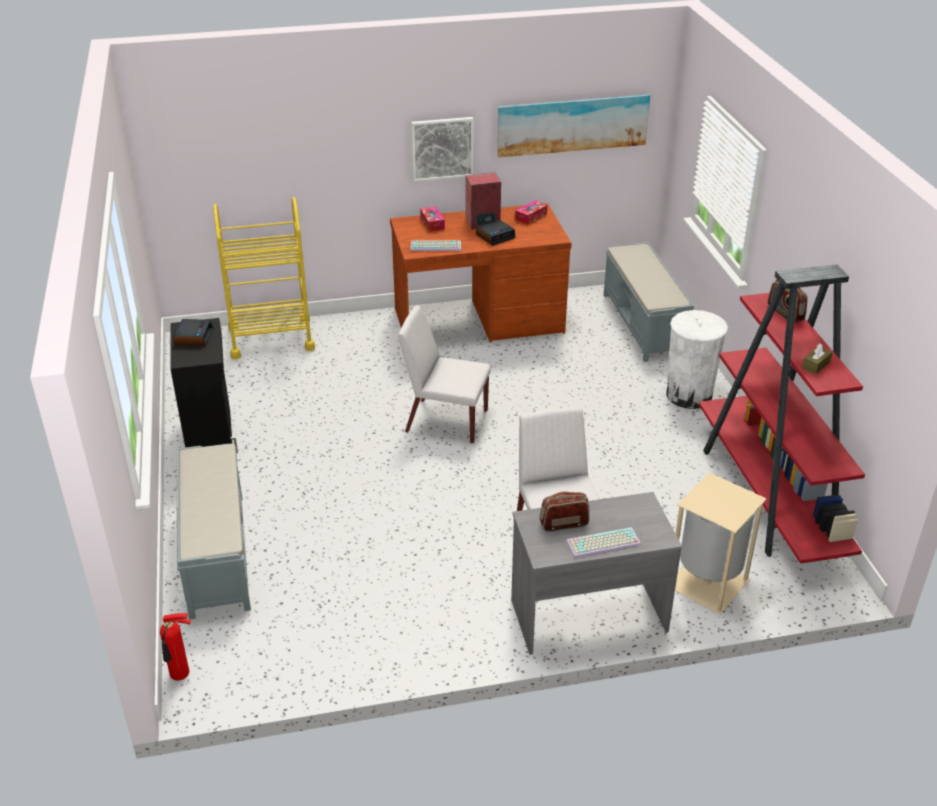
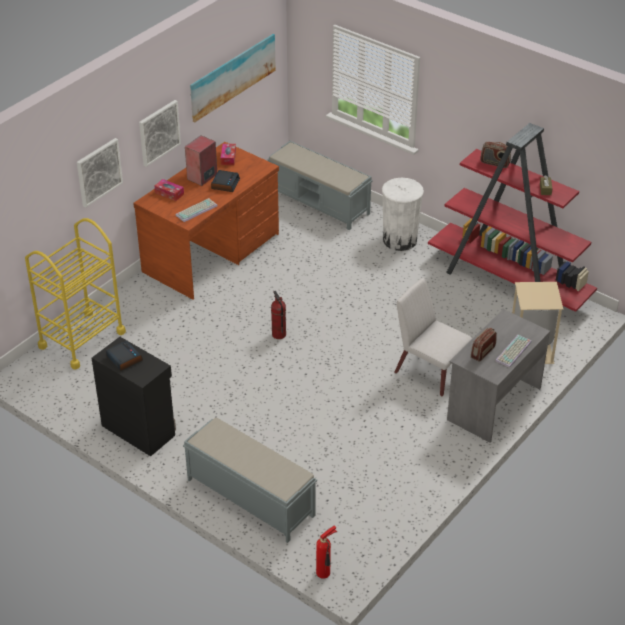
camera: 40 degrees left, 5 degrees up
white chair [398,305,491,443] -> fire extinguisher [271,291,286,339]
none -> picture [77,138,123,207]

